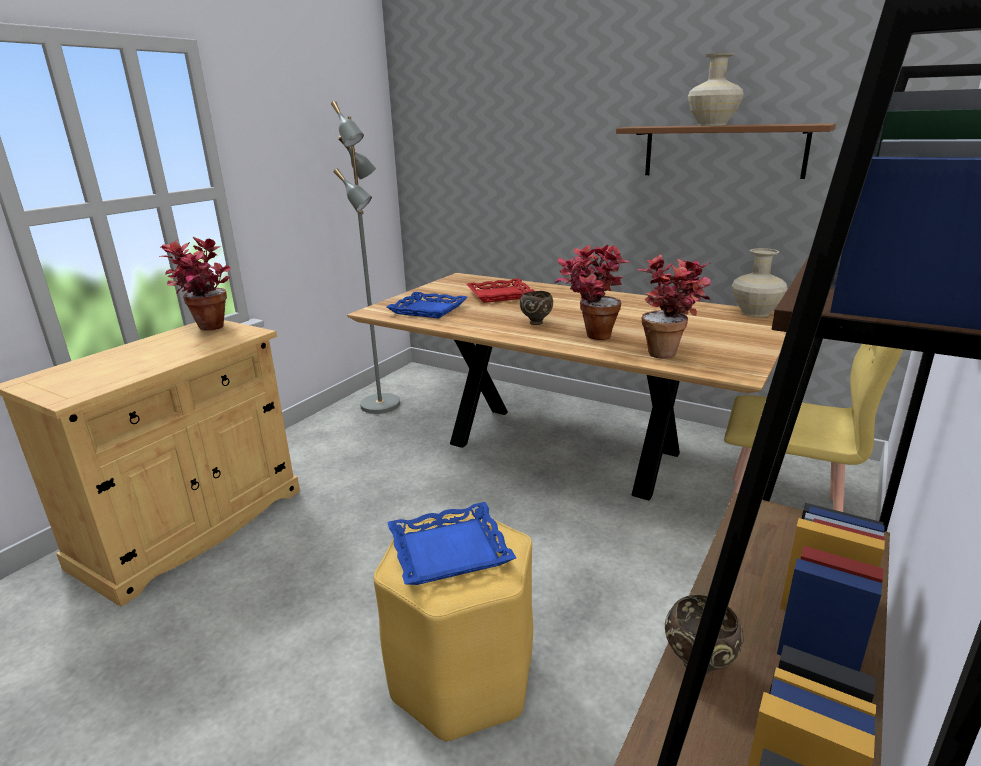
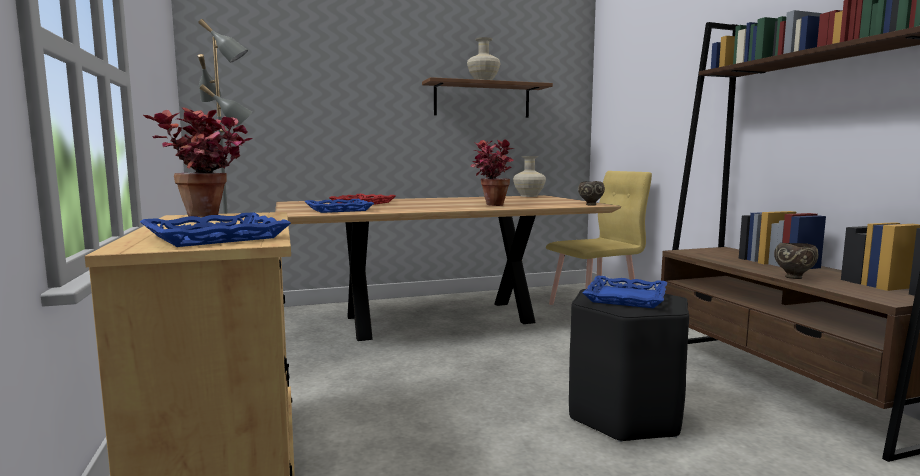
camera: 50 degrees left, 15 degrees down
yellow stool [374,510,533,742] -> black stool [569,287,689,442]
brown bowl [520,291,553,325] -> brown bowl moved to [578,181,605,206]
potted plant [637,254,711,359] -> none
none -> blue tray [140,212,291,247]

